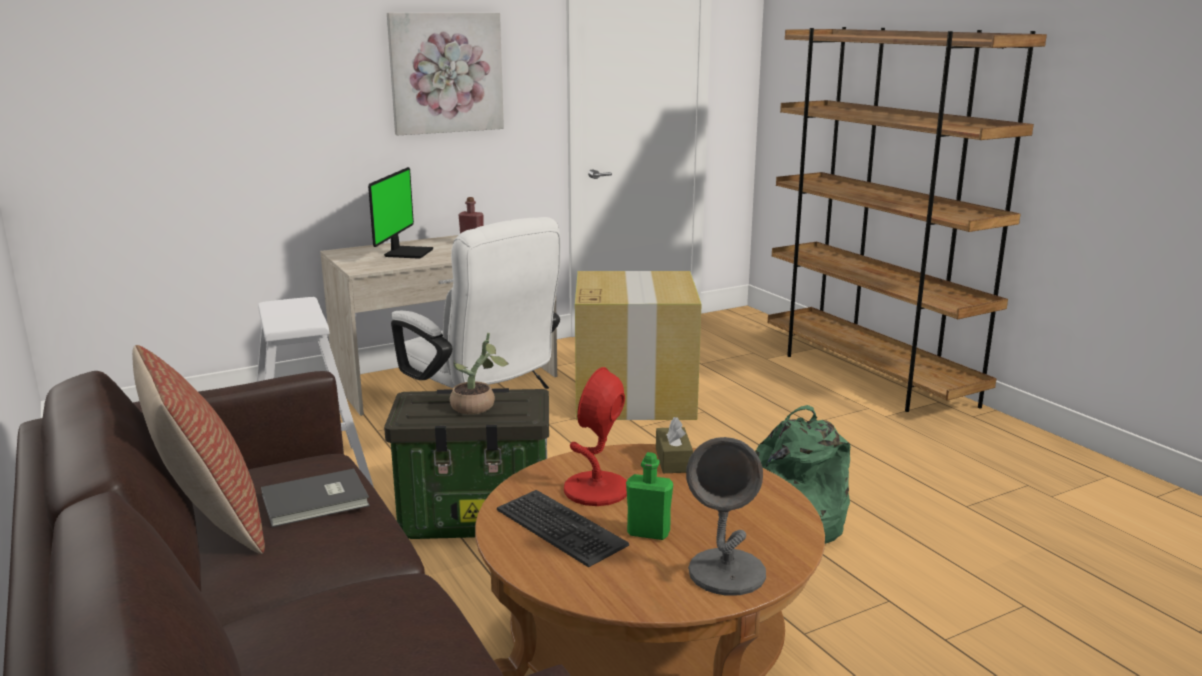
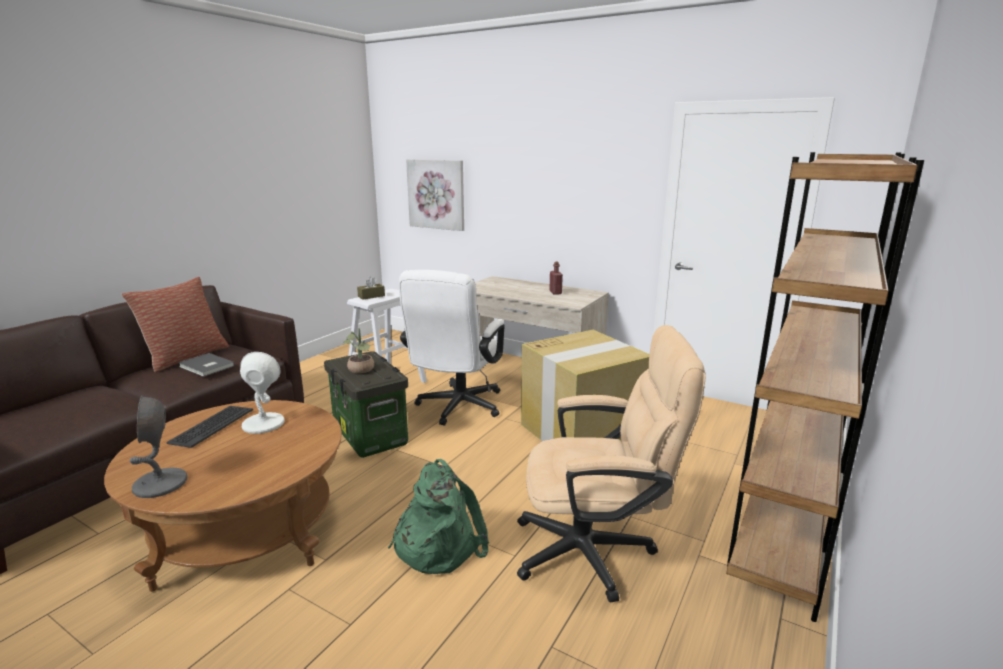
camera: 60 degrees right, 0 degrees up
monitor [368,167,434,259] -> none
picture [387,13,504,135] -> picture moved to [406,159,464,231]
red table lamp [564,367,627,506] -> white table lamp [240,352,285,434]
green bottle [626,452,673,540] -> none
brown tissue box [656,417,693,473] -> brown tissue box moved to [357,277,385,300]
none -> beige office chair [517,325,705,603]

